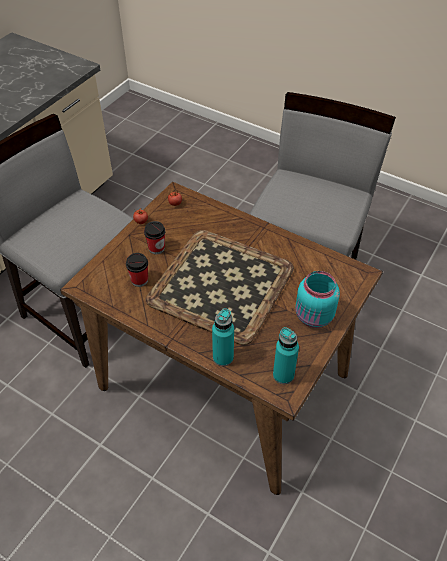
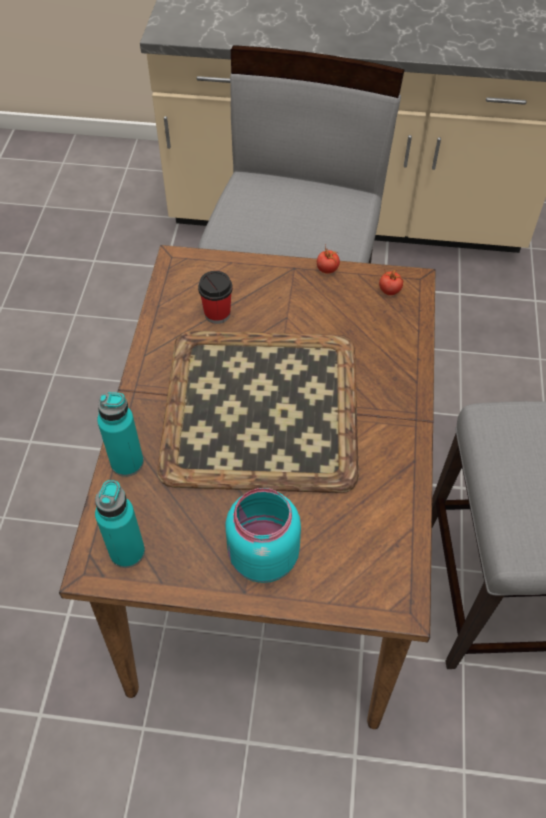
camera: 65 degrees right, 5 degrees up
cup [144,221,166,254] -> none

